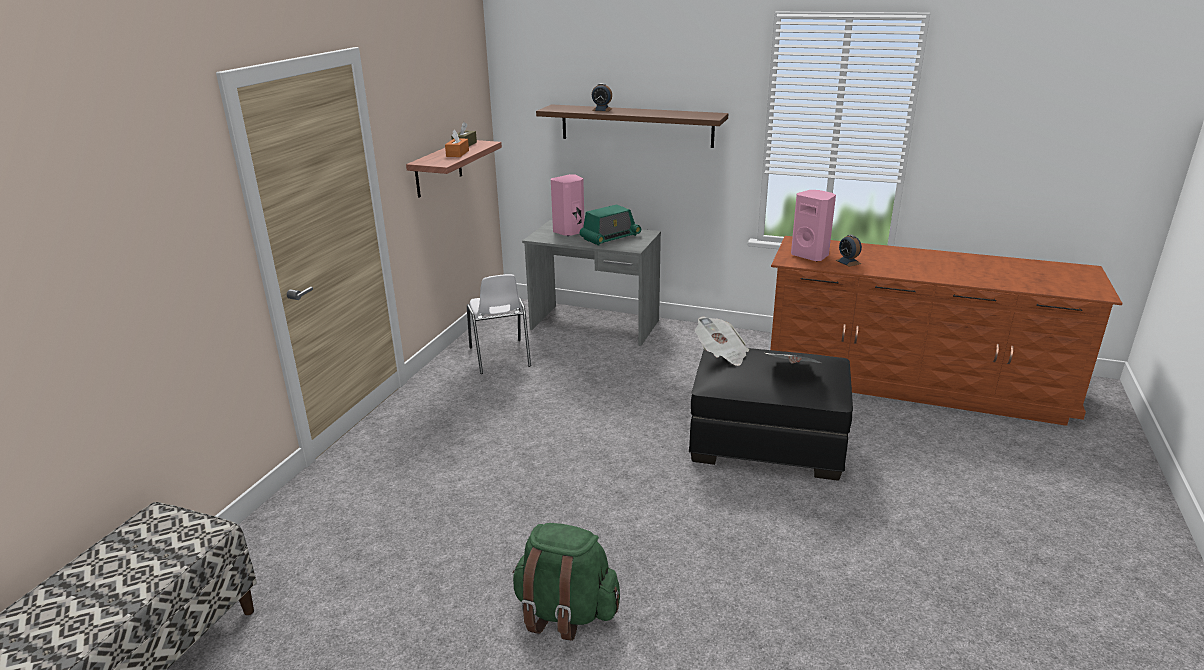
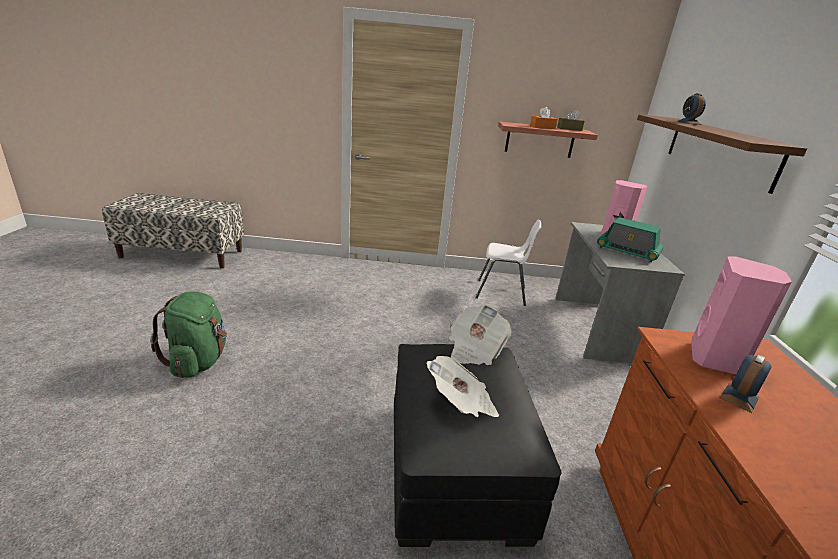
camera: 70 degrees right, 0 degrees up
white chair [467,274,531,374] -> white chair turned 135 degrees counterclockwise [475,219,541,306]

